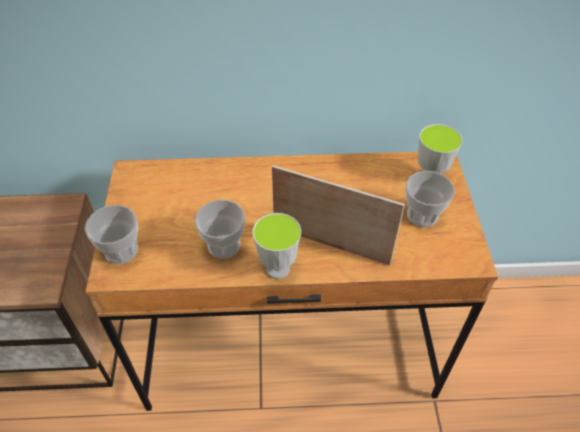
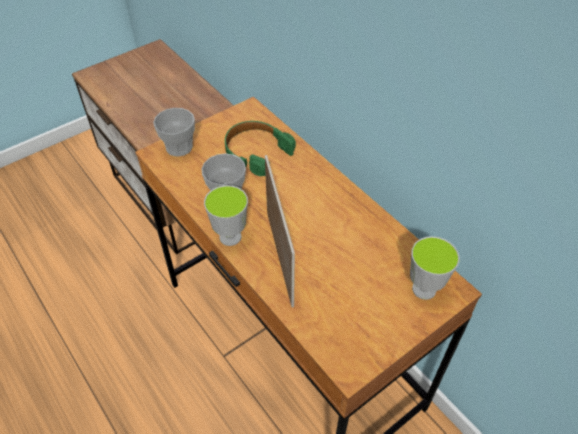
camera: 55 degrees right, 0 degrees up
cup [406,171,455,227] -> none
none -> green headphones [225,121,296,176]

